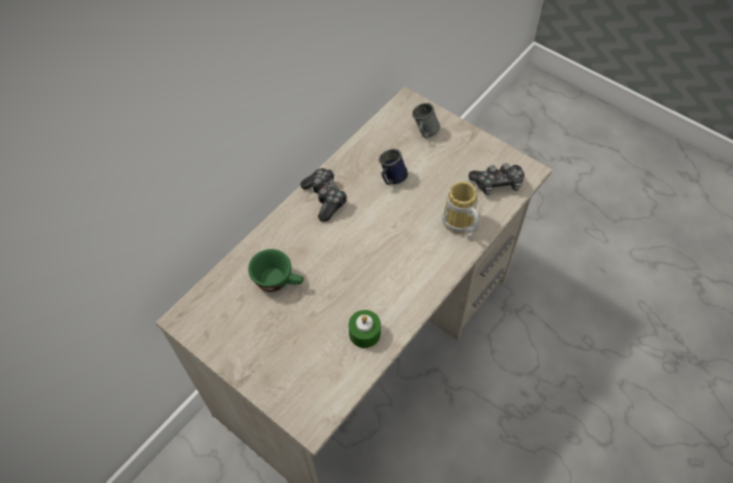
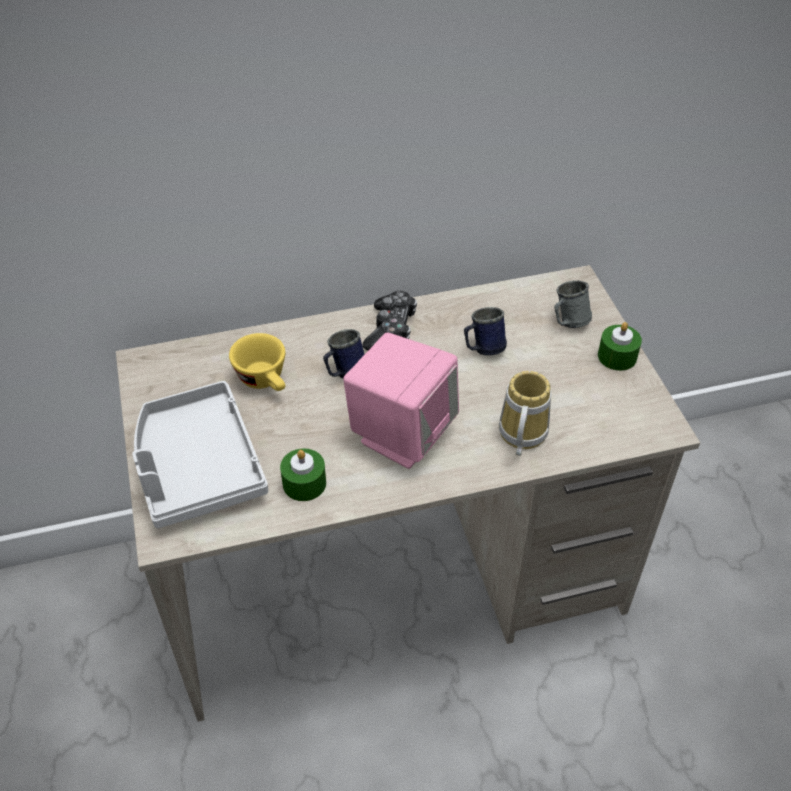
camera: 35 degrees right, 10 degrees down
green cup [248,249,304,292] -> yellow cup [229,333,286,391]
game controller [468,163,524,195] -> none
none -> grey tray [132,381,268,528]
none -> blue mug [323,329,365,379]
none -> pink speaker [343,332,459,469]
none -> green candle [598,322,642,371]

